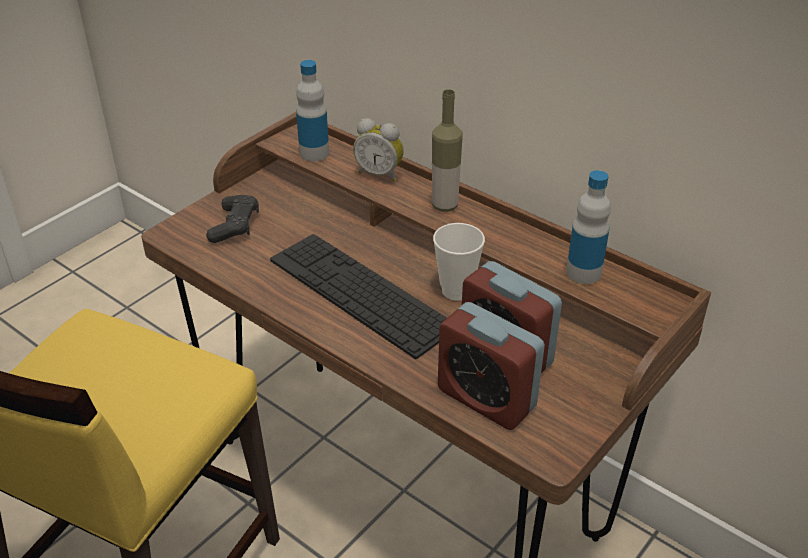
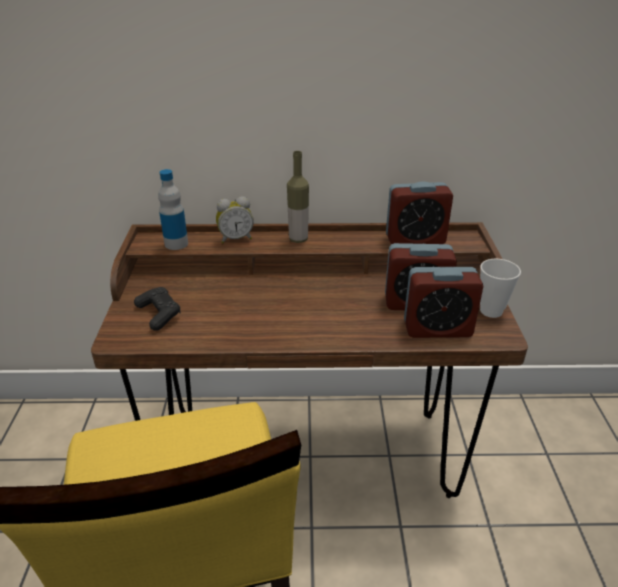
camera: 40 degrees left, 5 degrees down
keyboard [270,234,447,359] -> none
cup [433,223,485,301] -> cup moved to [480,259,521,318]
bottle [566,170,611,284] -> alarm clock [386,181,453,244]

